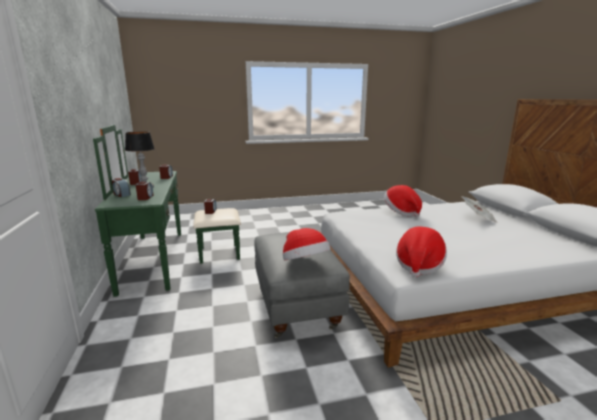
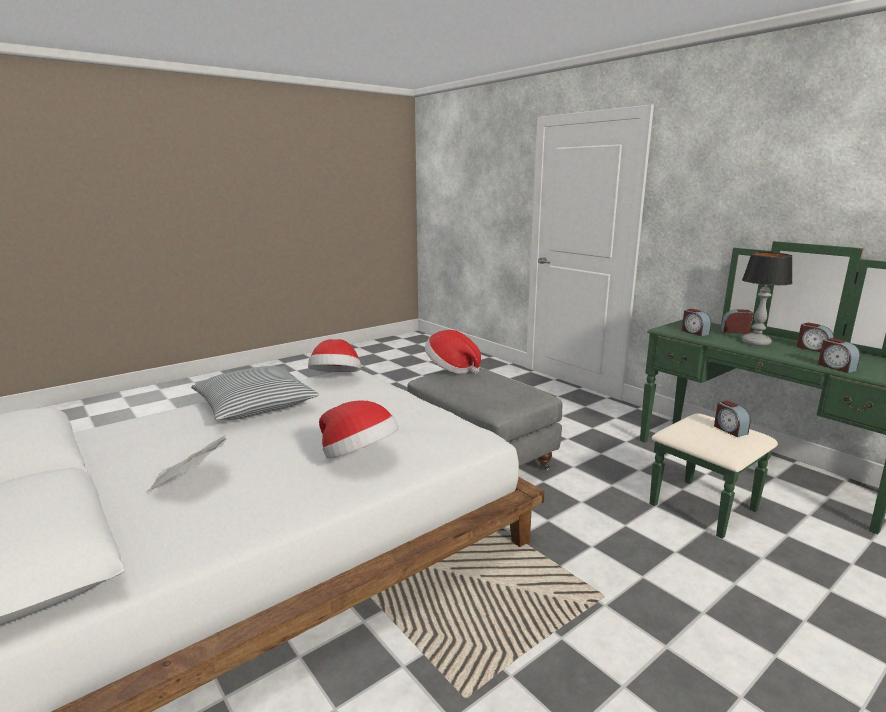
camera: 155 degrees right, 0 degrees up
none -> pillow [191,366,319,420]

